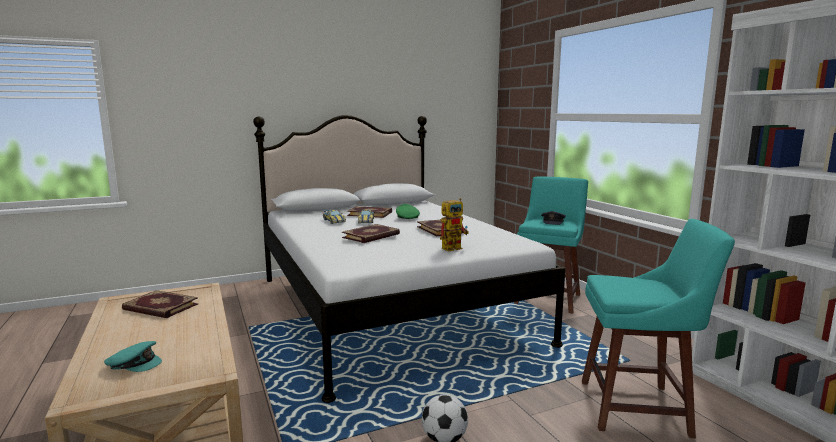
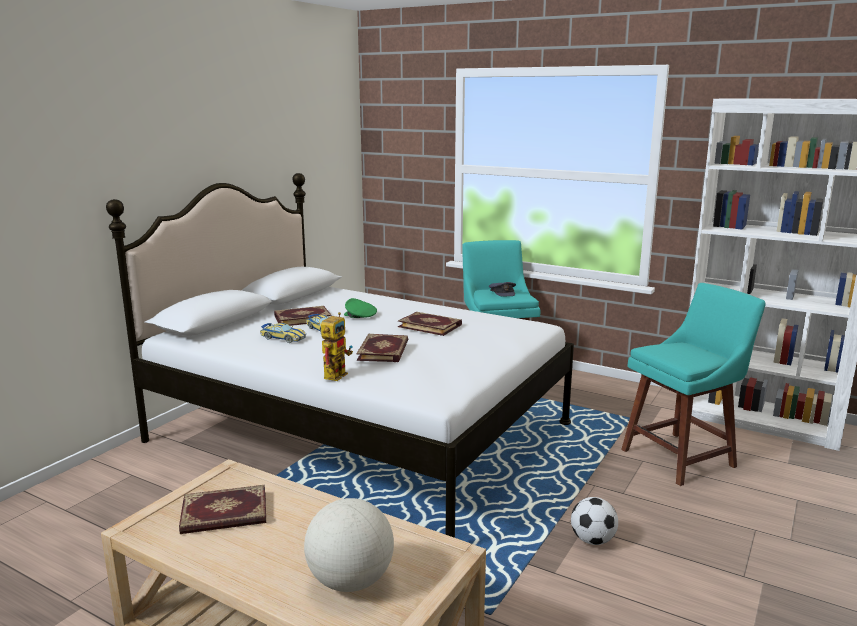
camera: 35 degrees left, 5 degrees up
turquoise cap [104,341,162,372] -> globe [304,498,394,592]
toy robot [440,198,469,251] -> toy robot moved to [321,312,353,381]

